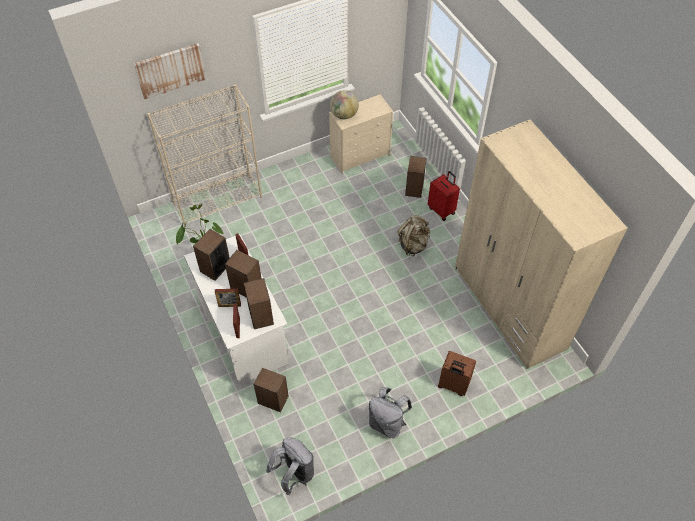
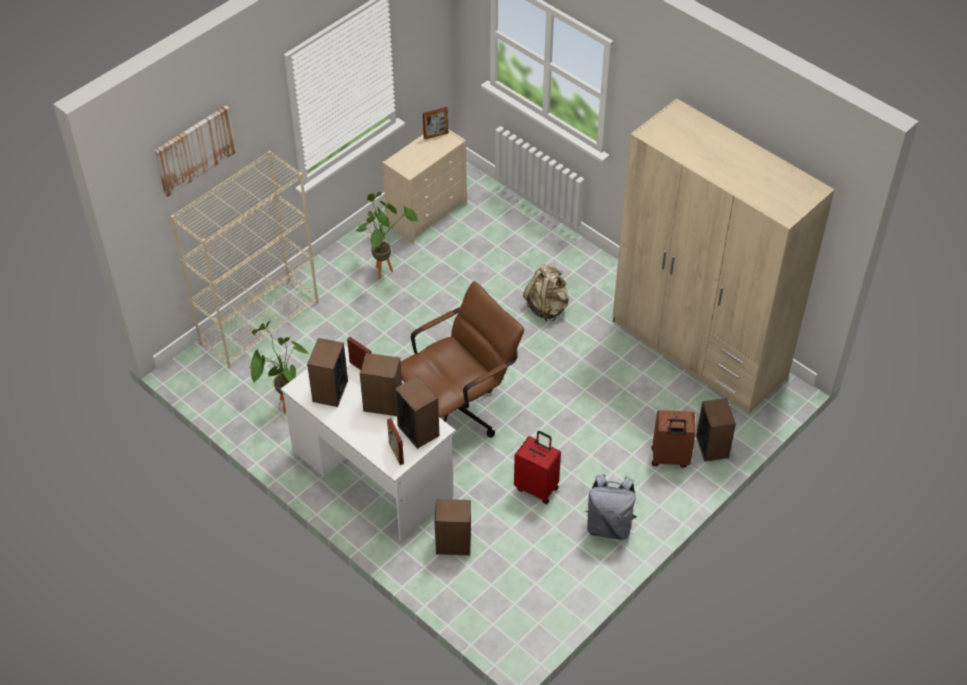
camera: 20 degrees left, 5 degrees down
picture frame [215,289,241,307] -> picture frame moved to [423,107,448,139]
grey backpack [266,437,314,495] -> none
globe [330,90,359,119] -> none
speaker [405,156,427,198] -> speaker moved to [696,398,736,462]
red suitcase [428,171,460,221] -> red suitcase moved to [514,431,561,504]
none -> potted plant [355,192,418,280]
none -> brown office chair [400,281,524,438]

